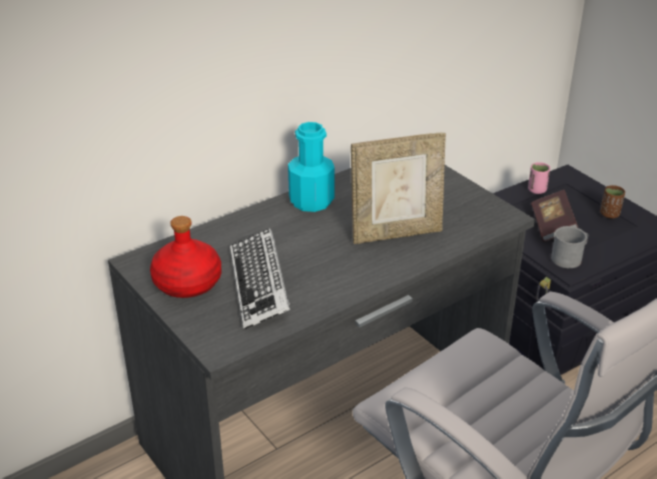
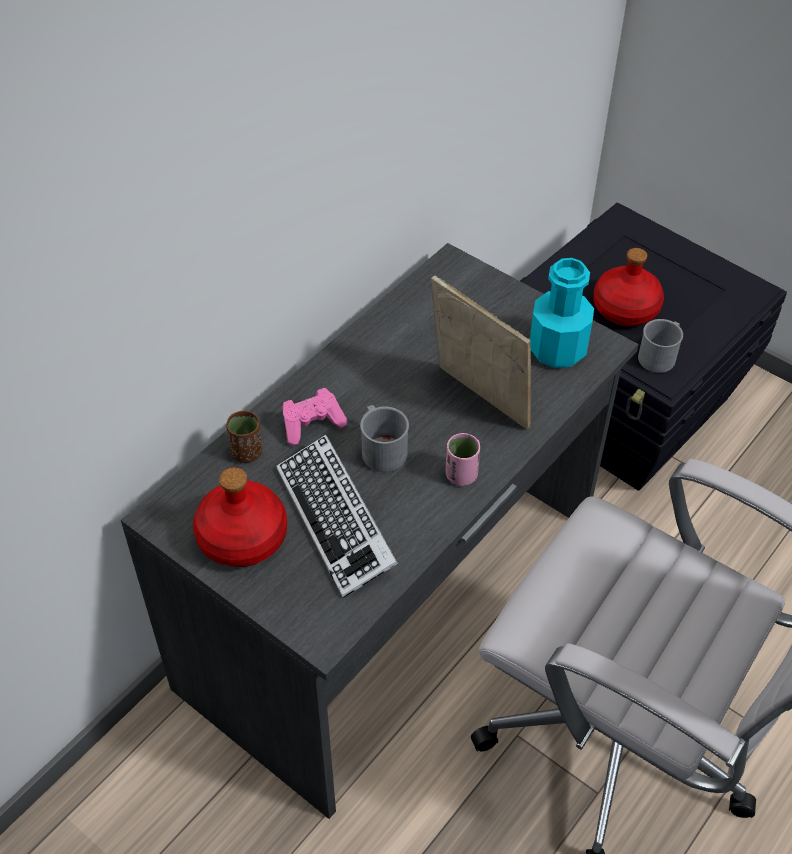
camera: 15 degrees left, 15 degrees up
turquoise bottle [288,122,335,212] -> turquoise bottle moved to [530,258,594,368]
picture frame [351,133,446,244] -> picture frame turned 105 degrees counterclockwise [431,275,531,430]
pink cup [528,162,550,194] -> pink cup moved to [446,433,480,486]
book [531,190,578,241] -> red bottle [593,248,664,327]
brown cup [600,185,625,218] -> brown cup moved to [226,411,262,463]
none -> pink game controller [283,388,347,446]
none -> grey mug [360,405,409,472]

